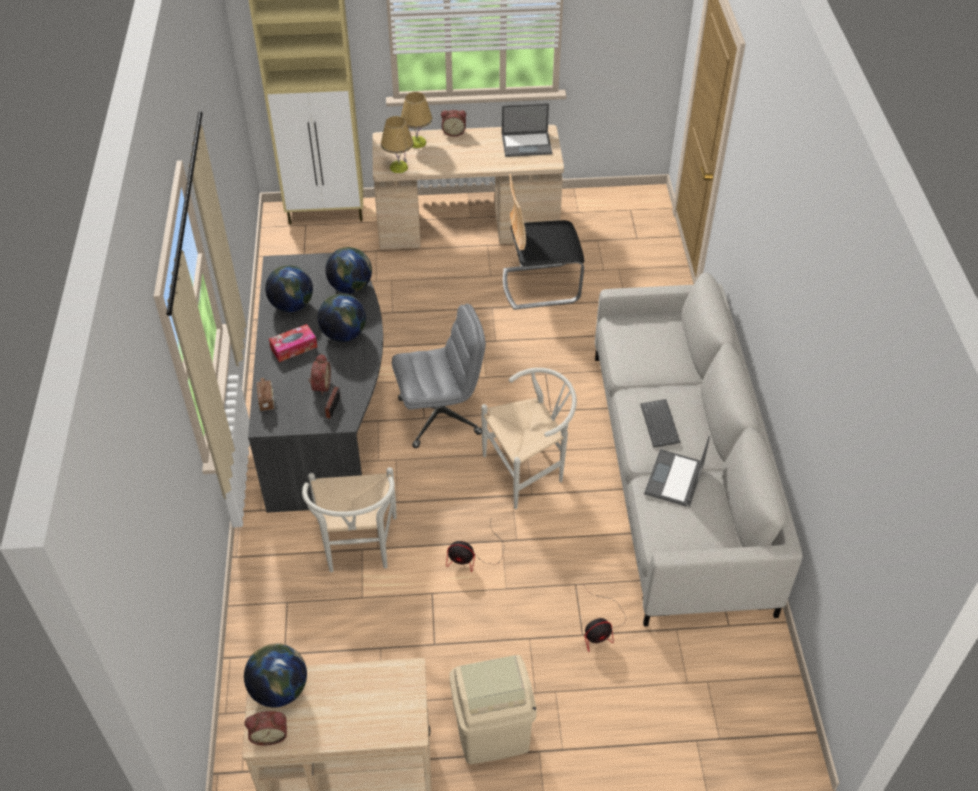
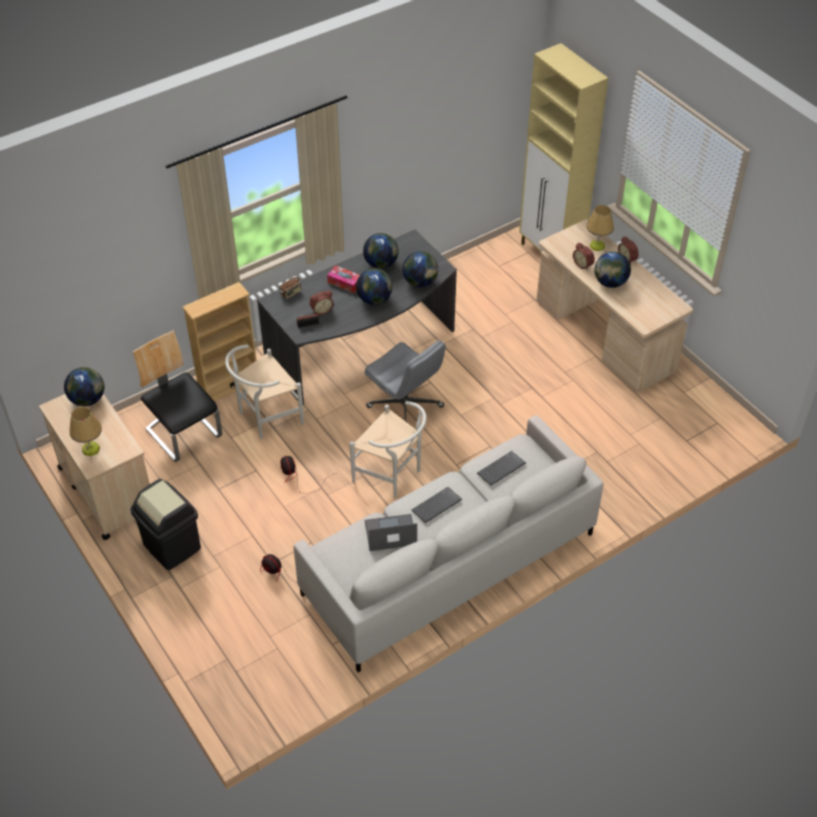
camera: 60 degrees right, 0 degrees up
alarm clock [245,711,287,745] -> alarm clock moved to [573,243,595,270]
table lamp [381,116,413,173] -> table lamp moved to [69,407,102,456]
beige trash can [449,655,537,764] -> black trash can [130,479,201,570]
laptop [502,103,552,157] -> none
chair [503,174,584,310] -> chair moved to [133,330,222,462]
none -> beige bookcase [182,282,257,402]
none -> keyboard [477,451,526,485]
none -> globe [595,252,631,288]

